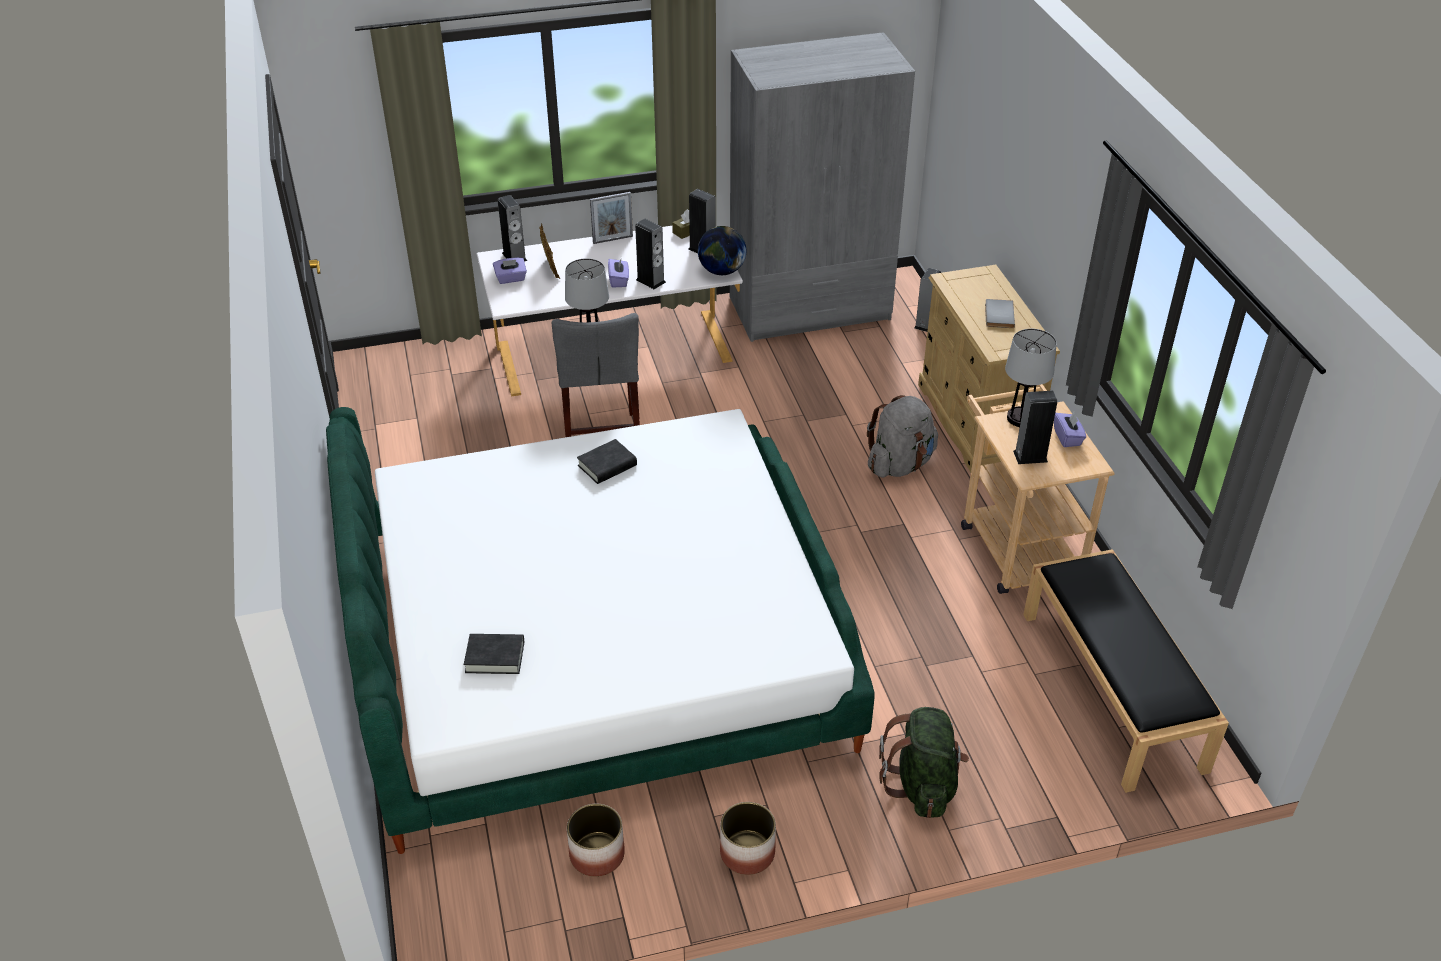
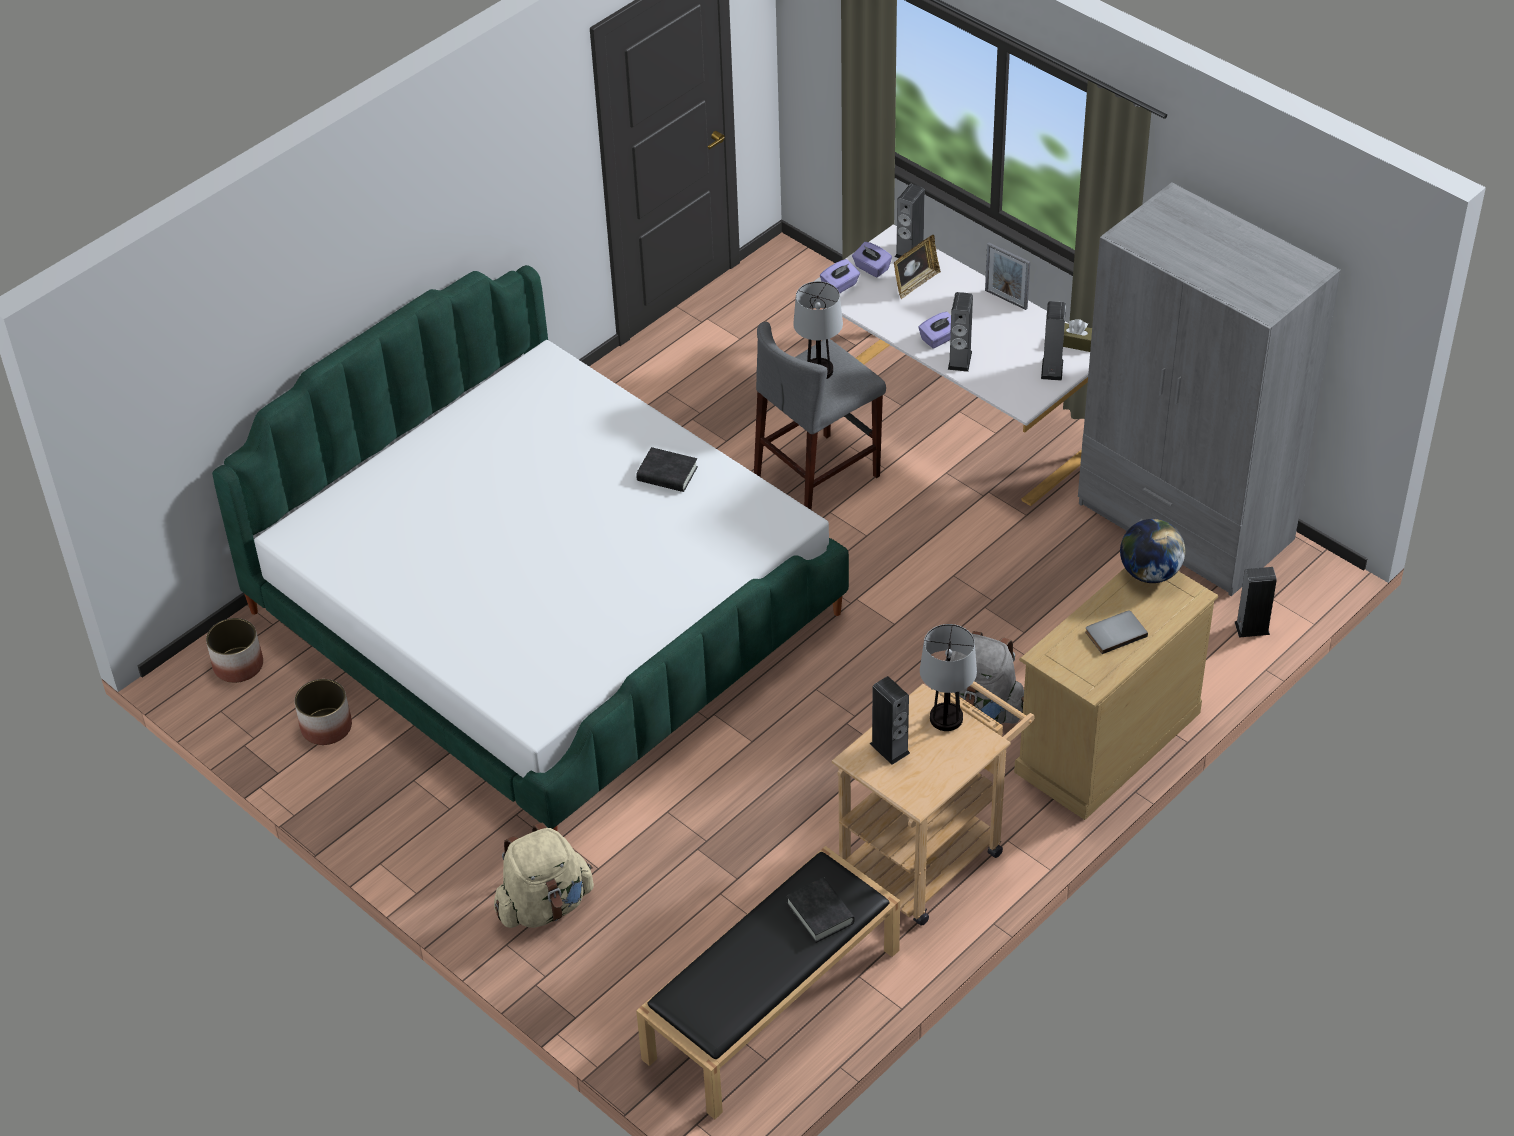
camera: 60 degrees right, 5 degrees up
black book [464,634,524,674] -> black book moved to [786,877,855,943]
globe [698,226,746,275] -> globe moved to [1120,519,1185,583]
planter [720,802,776,875] -> planter moved to [206,618,263,683]
green backpack [879,707,969,818] -> beige backpack [494,823,594,928]
purple tissue box [1054,412,1086,447] -> purple tissue box moved to [820,259,860,294]

